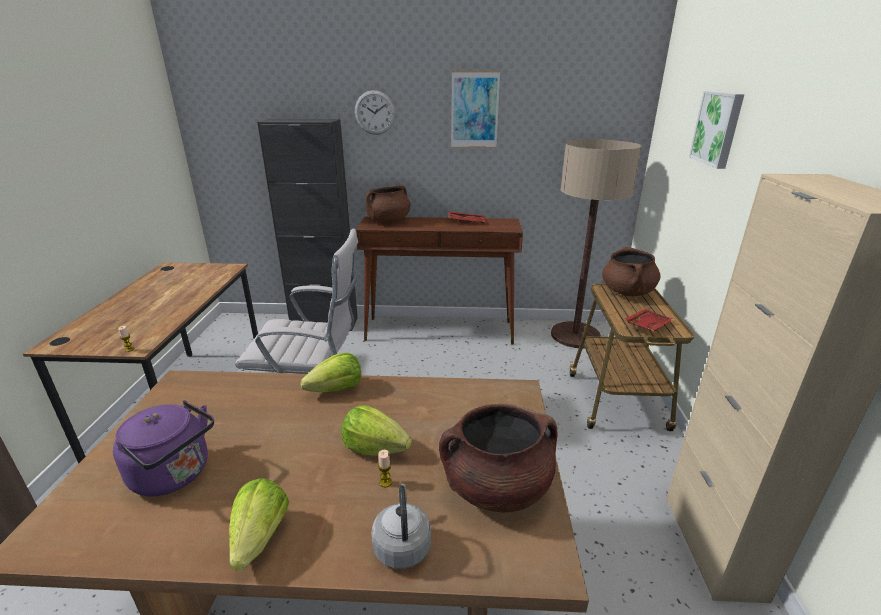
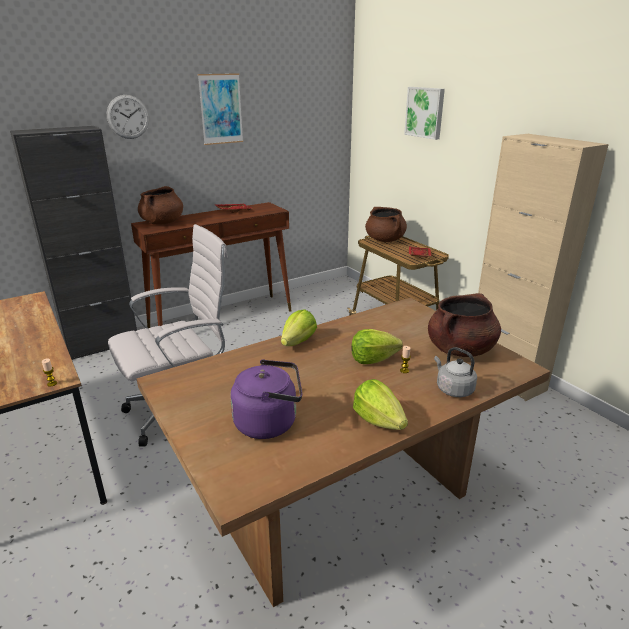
camera: 35 degrees left, 0 degrees up
floor lamp [551,139,642,348] -> none

